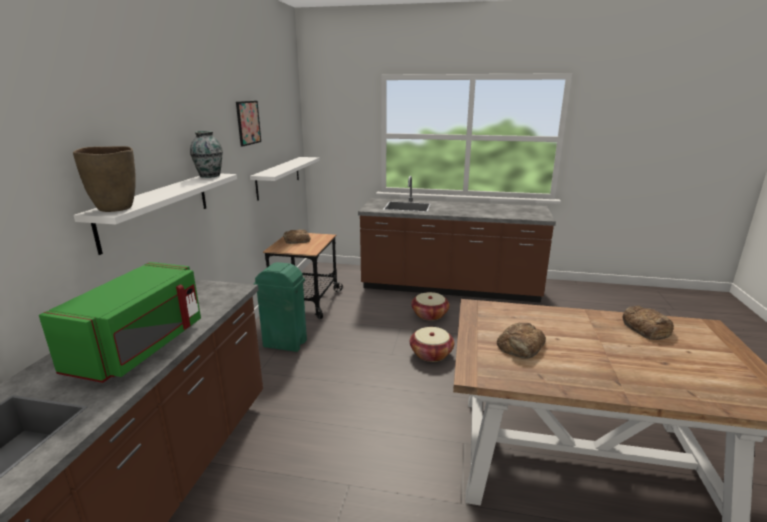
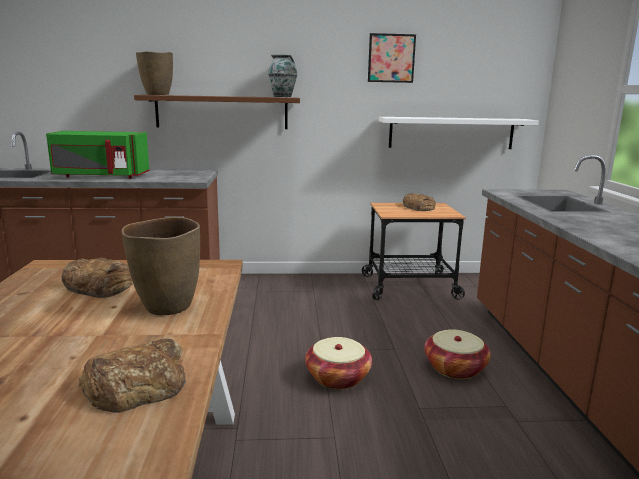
camera: 75 degrees right, 5 degrees down
white shelf [73,174,237,255] -> brown shelf [134,95,300,129]
green trash can [254,262,307,352] -> none
none -> brown vase [121,217,200,315]

